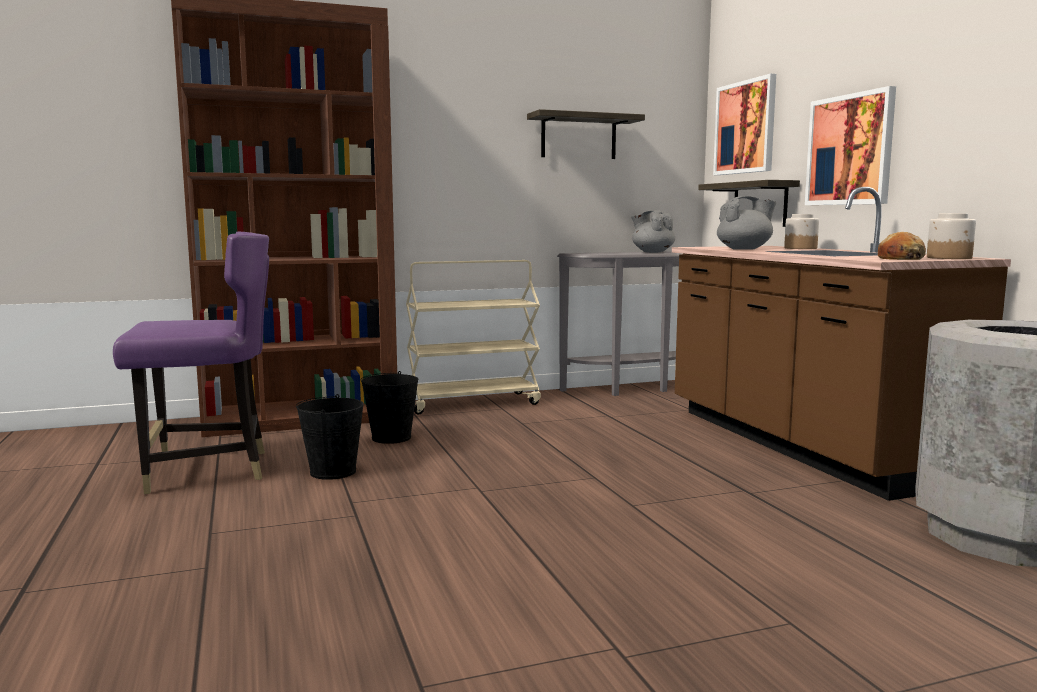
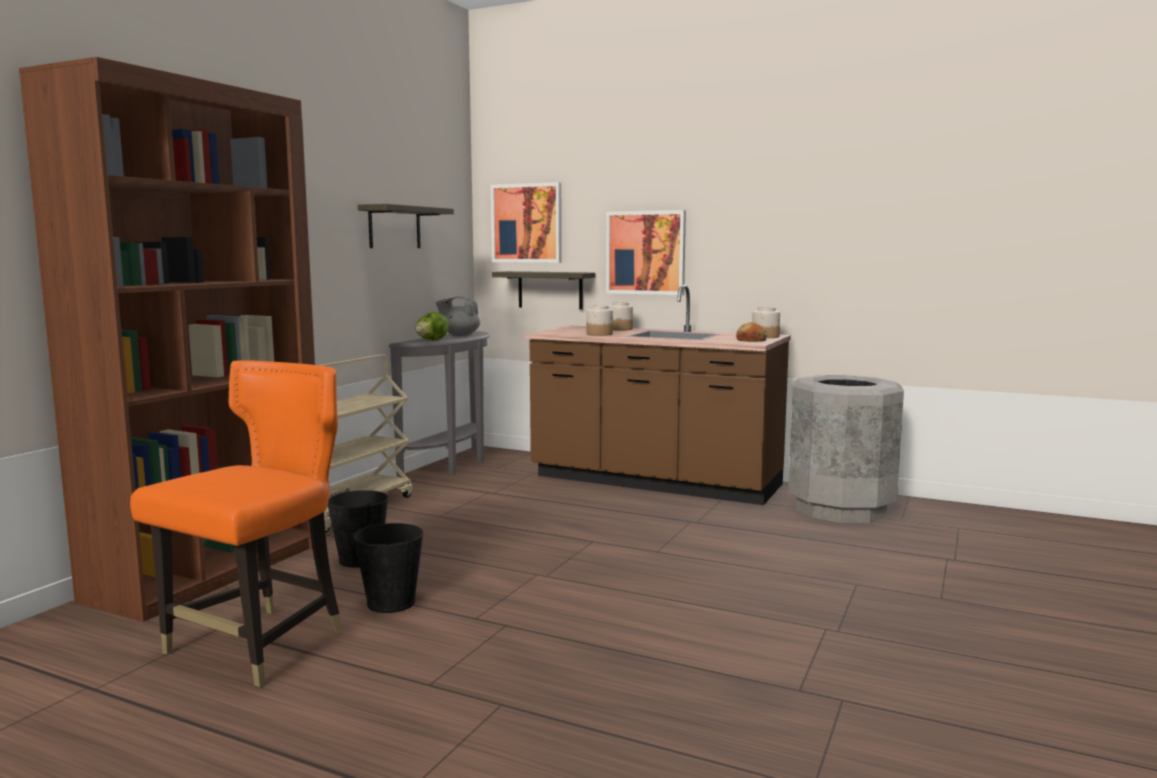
camera: 45 degrees left, 0 degrees up
purple chair [113,232,269,494] -> orange chair [130,360,343,687]
grey teapot [717,196,776,250] -> jar [587,305,613,336]
none -> lettuce [415,312,449,341]

